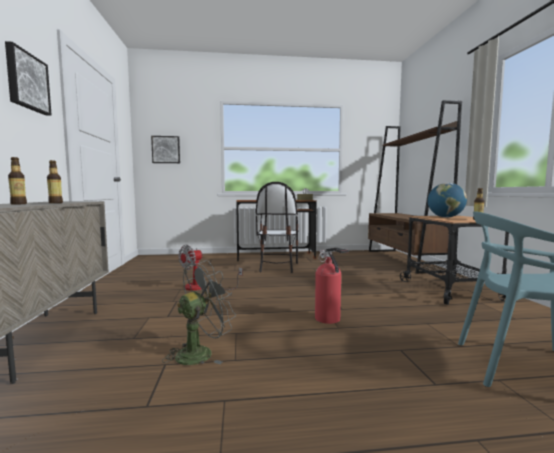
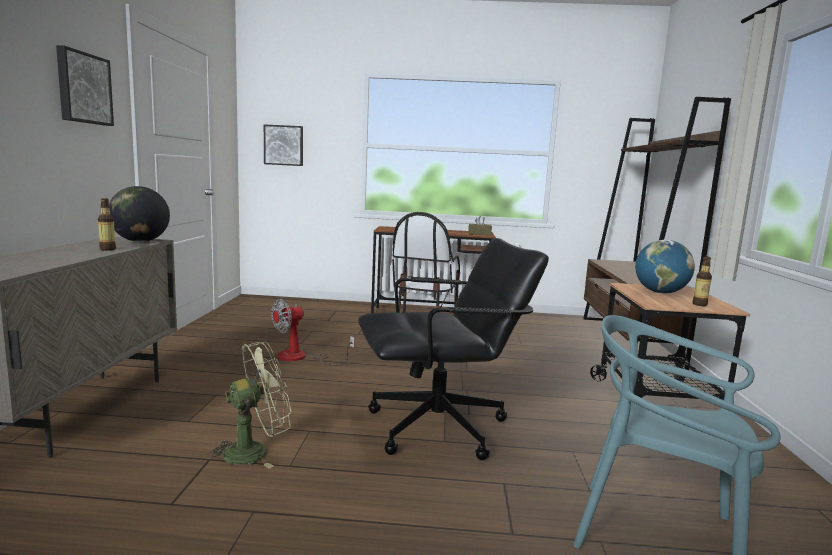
camera: 10 degrees right, 5 degrees up
bottle [8,157,27,204] -> none
grey fan [162,260,236,365] -> green fan [207,342,291,469]
fire extinguisher [315,248,349,324] -> black office chair [358,238,549,460]
none -> globe [109,186,170,242]

